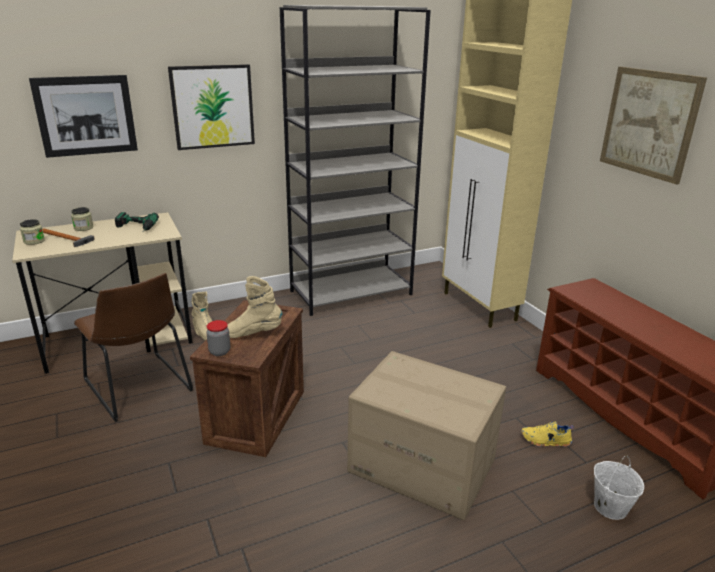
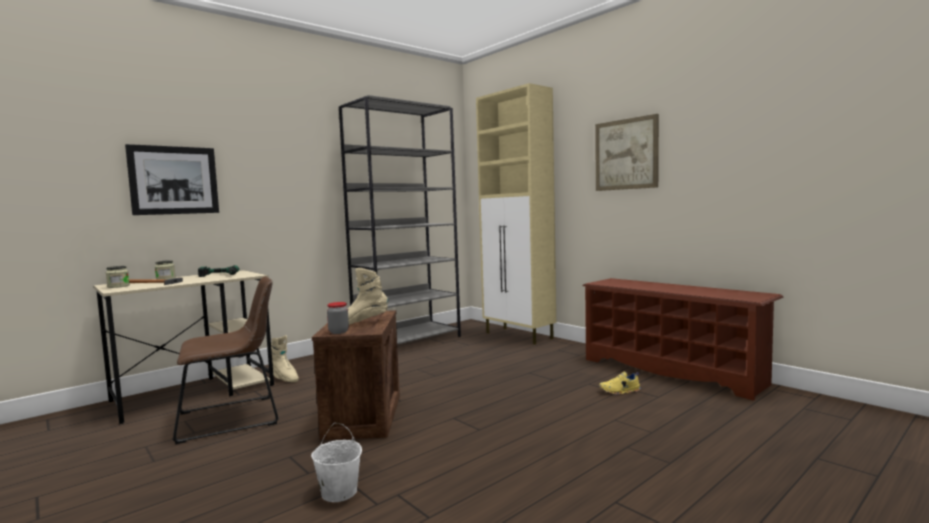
camera: 15 degrees left, 20 degrees down
brown chair [74,273,193,422] -> brown chair turned 60 degrees counterclockwise [172,276,279,444]
picture [168,64,255,150] -> none
cardboard box [347,351,506,520] -> none
white bucket [594,456,644,520] -> white bucket moved to [311,423,362,502]

